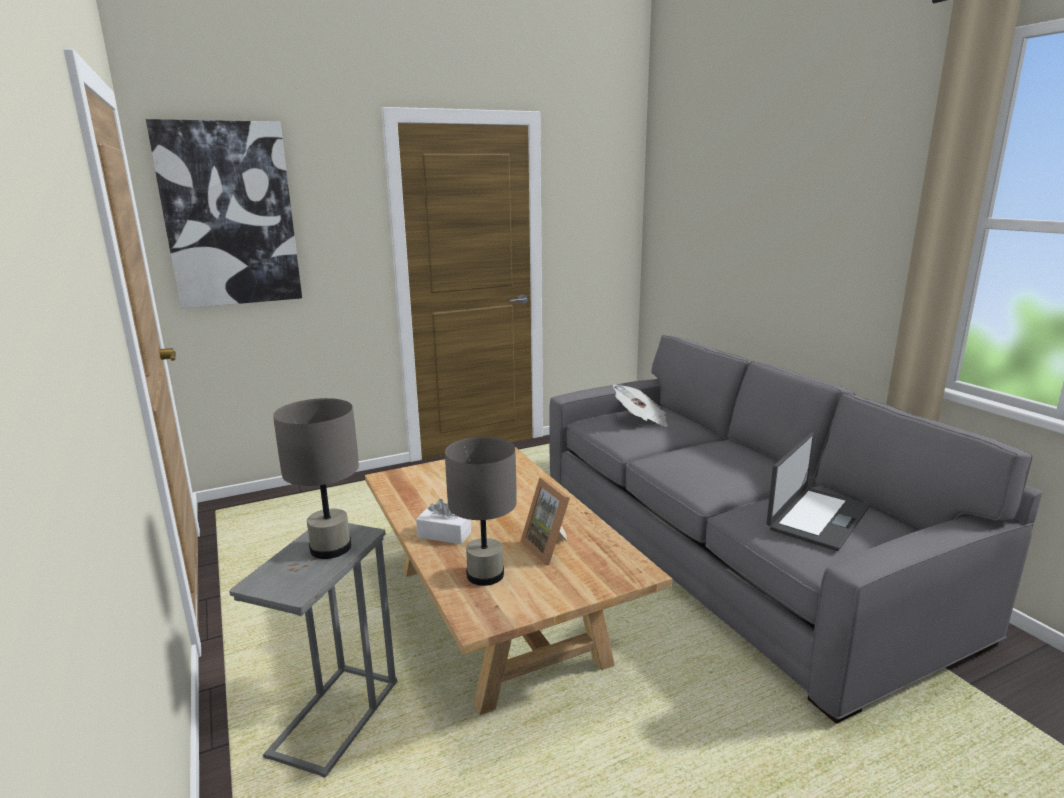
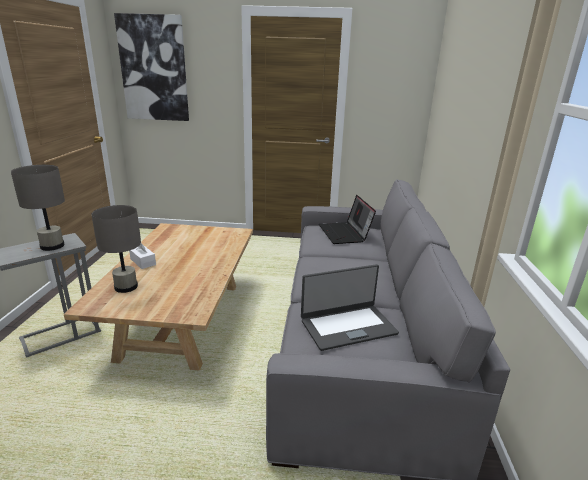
camera: 30 degrees right, 5 degrees up
picture frame [521,477,570,565] -> none
newspaper [613,384,668,427] -> laptop [319,195,376,244]

